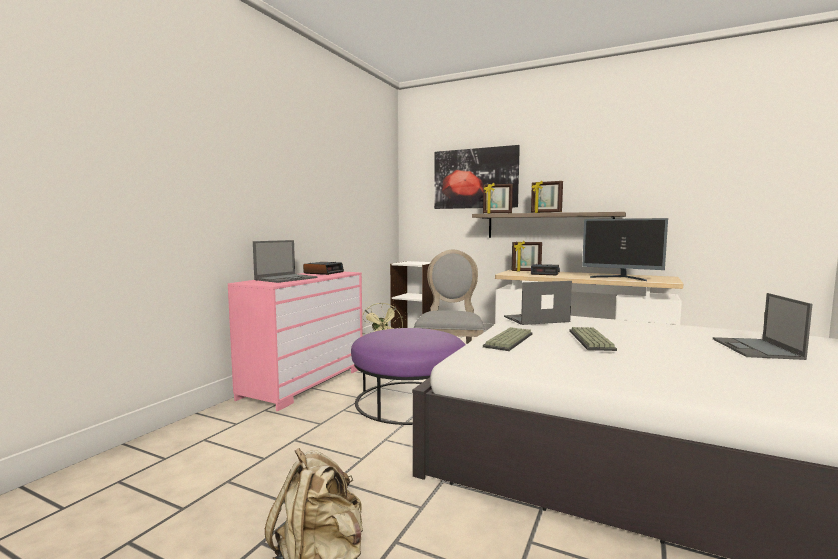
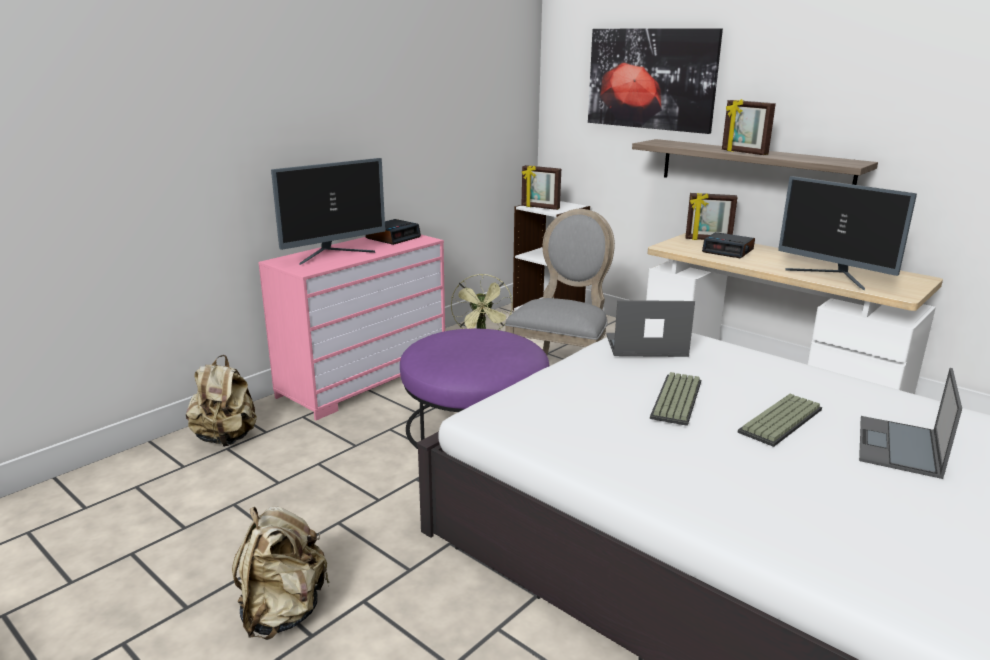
camera: 15 degrees right, 15 degrees up
laptop [253,240,317,283] -> monitor [271,158,385,265]
picture frame [483,183,513,214] -> picture frame moved to [522,165,561,210]
keyboard [483,327,532,351] -> keyboard moved to [737,394,822,447]
none -> beige backpack [186,355,257,447]

